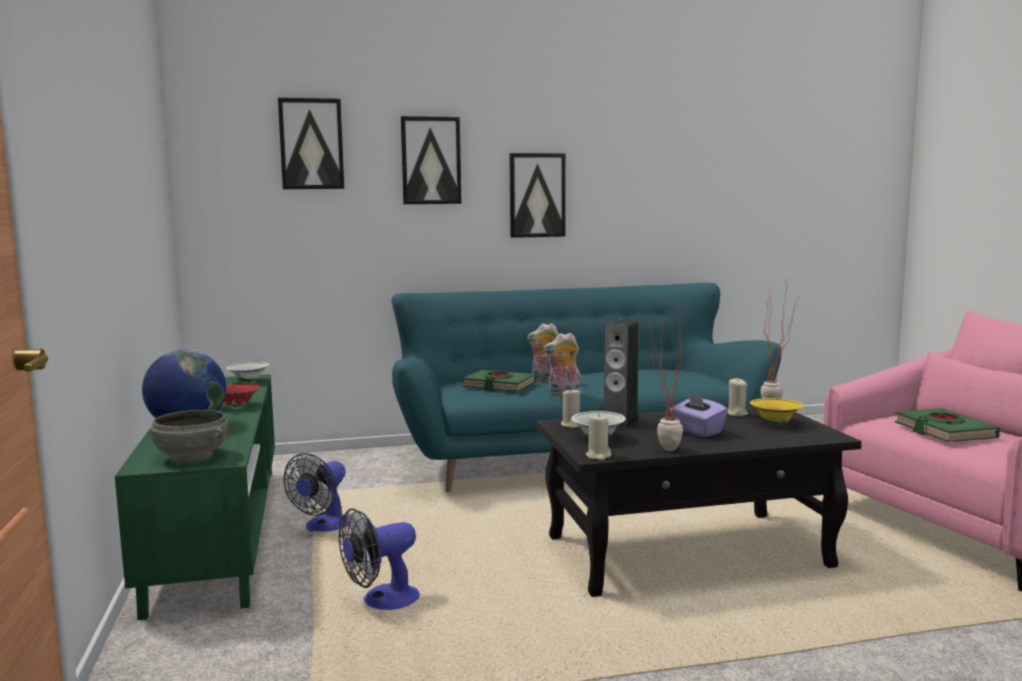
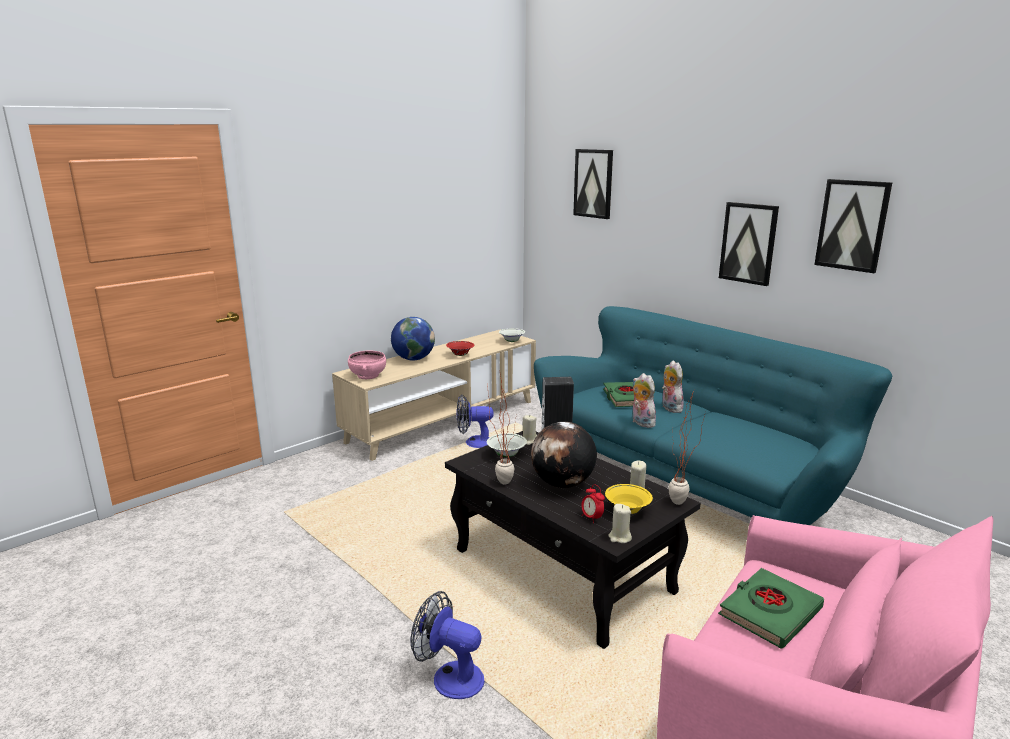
camera: 60 degrees right, 10 degrees up
green tv stand [115,374,275,620] -> beige tv stand [332,329,536,461]
grey bowl [151,410,228,463] -> pink bowl [348,350,386,379]
fan [339,508,420,610] -> fan moved to [410,591,485,699]
picture [401,116,462,204] -> picture moved to [814,179,892,273]
beige candle [586,414,611,460] -> beige candle moved to [608,504,632,543]
purple tissue box [670,392,728,437] -> globe [531,422,597,488]
none -> alarm clock [582,484,605,523]

